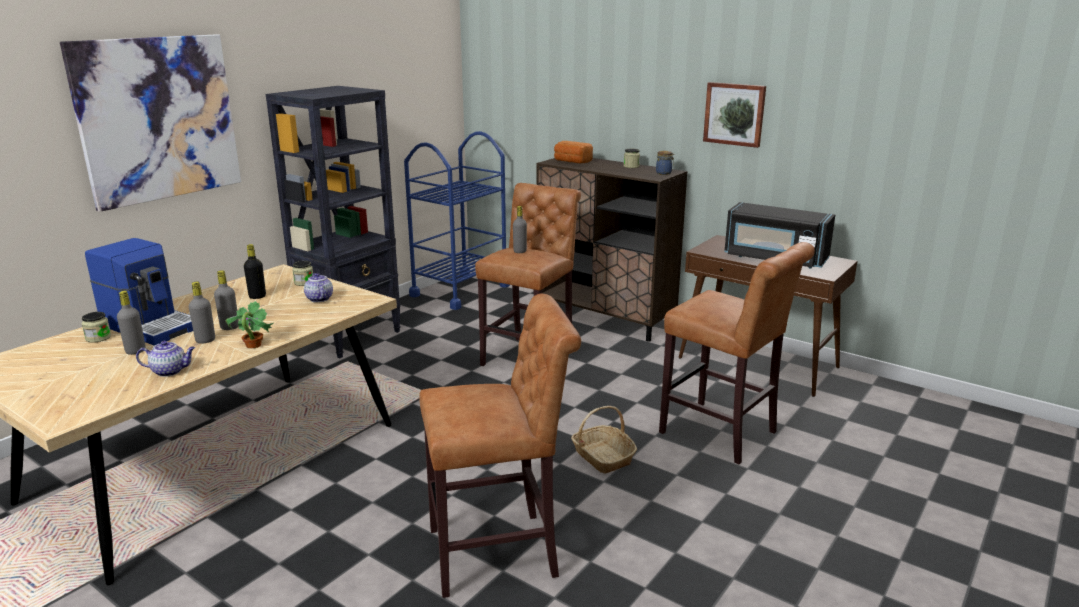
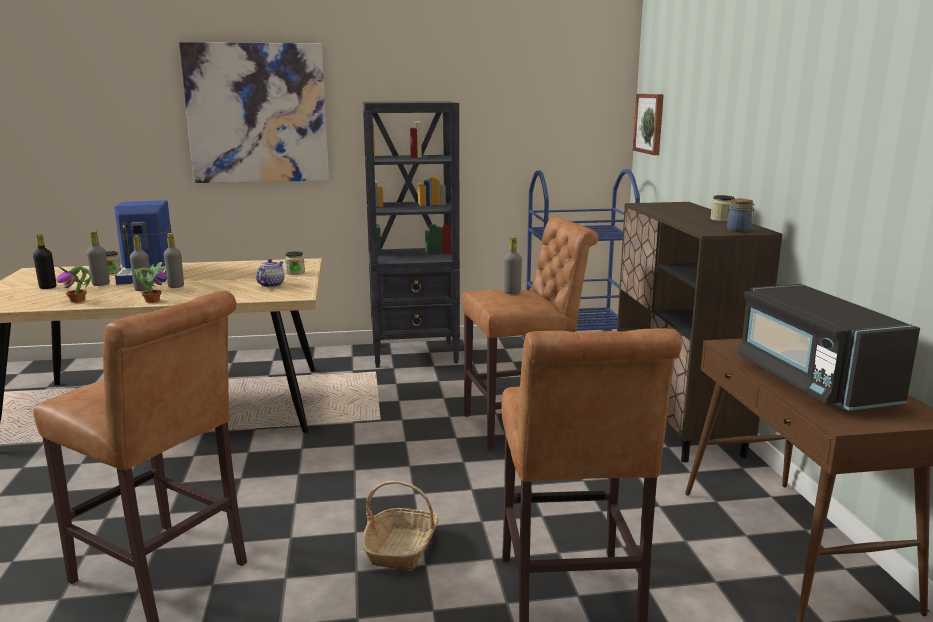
camera: 45 degrees right, 5 degrees down
teapot [136,341,195,377] -> potted plant [56,266,91,303]
black bottle [244,244,266,299] -> black bottle moved to [33,234,56,289]
bread [554,141,593,163] -> none
picture [703,82,766,148] -> picture moved to [633,94,664,155]

